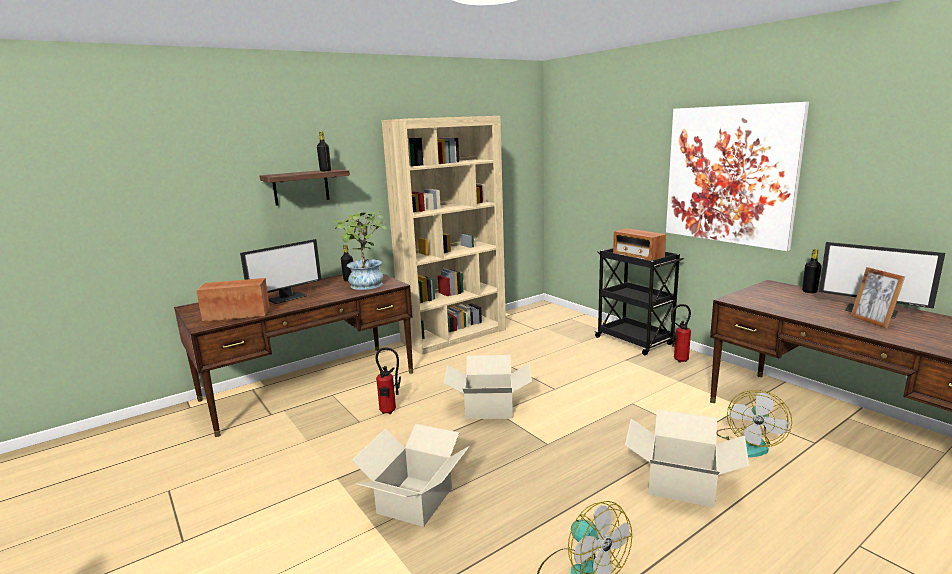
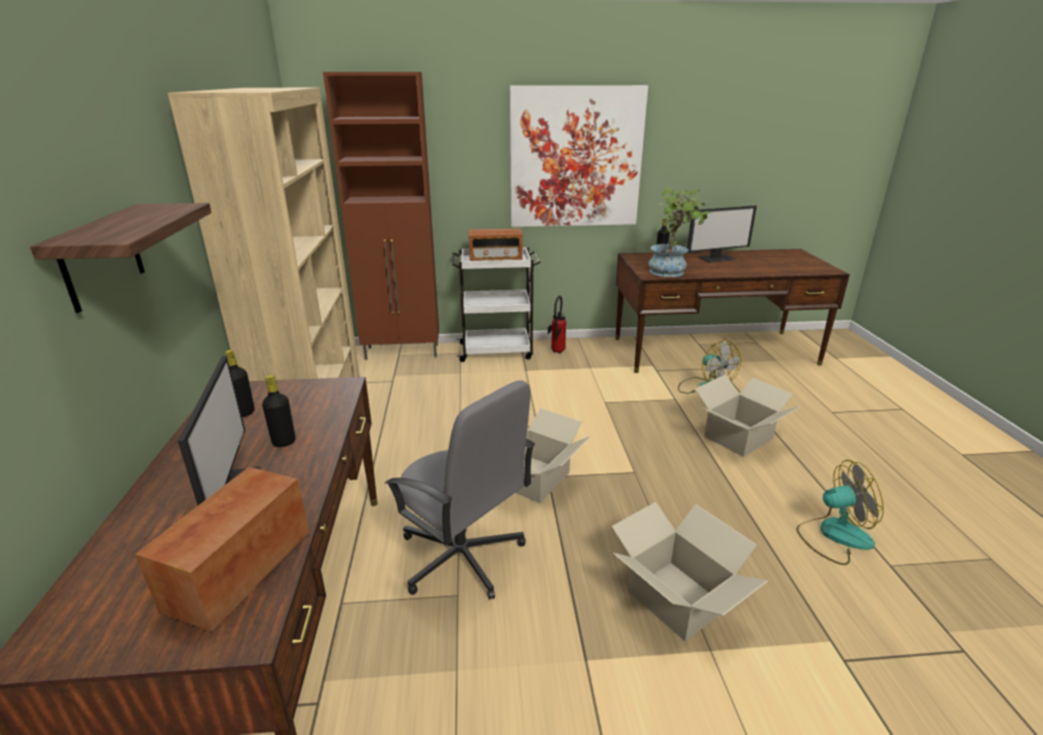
camera: 60 degrees left, 10 degrees up
black bottle [317,131,331,171] -> black bottle moved to [262,375,295,447]
potted plant [334,210,387,290] -> potted plant moved to [649,188,713,277]
fire extinguisher [376,348,401,414] -> grey office chair [385,380,535,600]
black cart [594,248,684,355] -> white cart [452,247,541,362]
picture frame [850,267,905,329] -> none
none -> brown cabinet [323,72,439,360]

